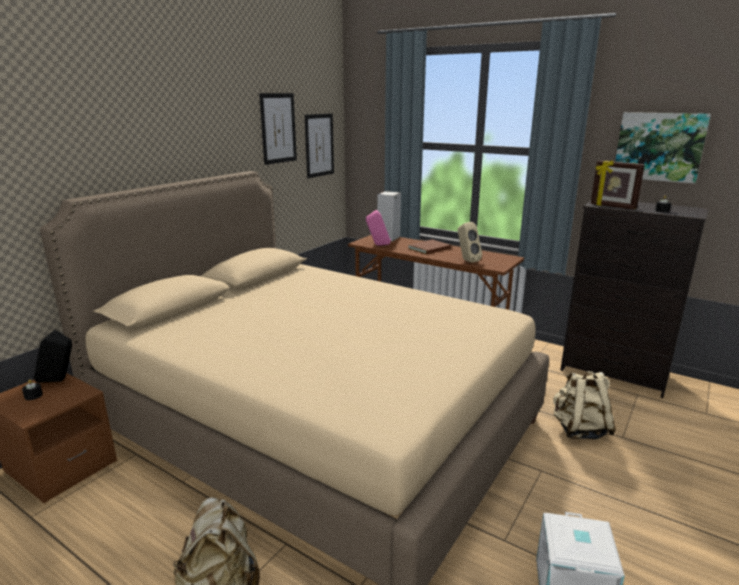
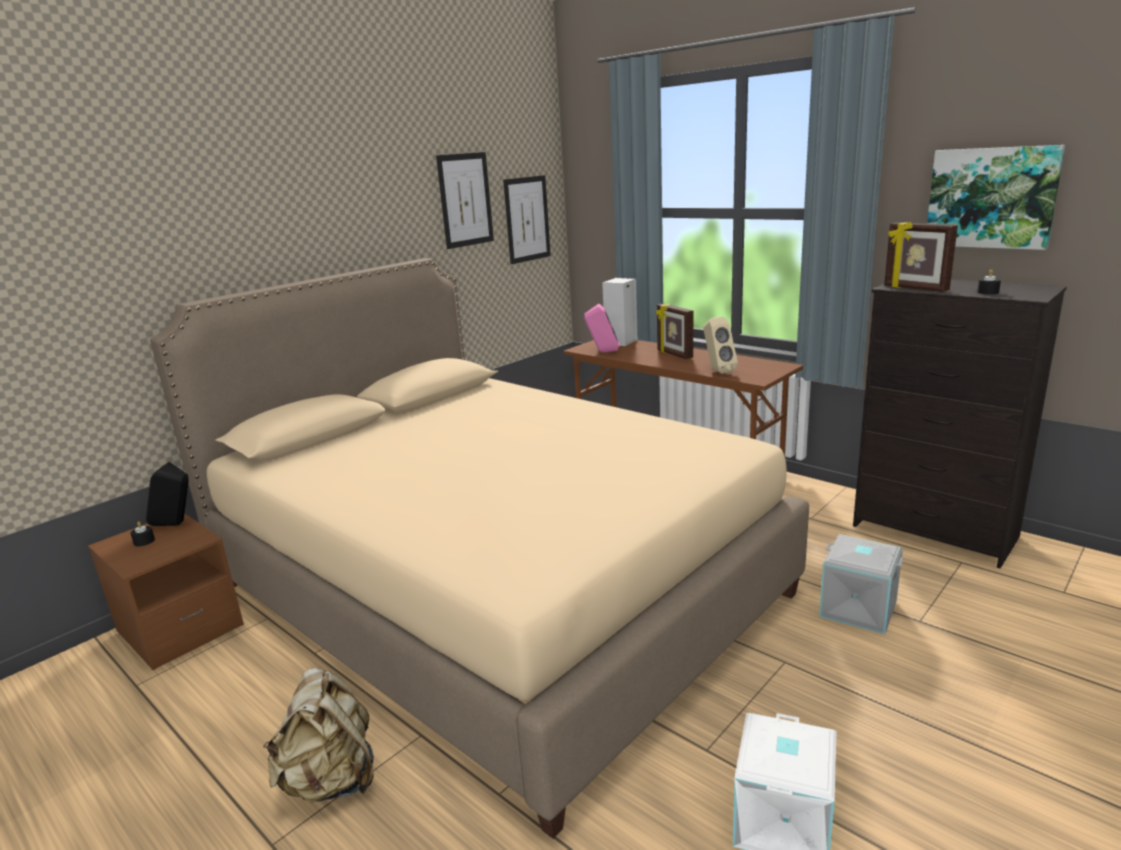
camera: 10 degrees right, 0 degrees up
brown book [409,239,451,254] -> picture frame [656,303,693,359]
beige backpack [553,371,616,439] -> grey storage box [819,534,904,634]

